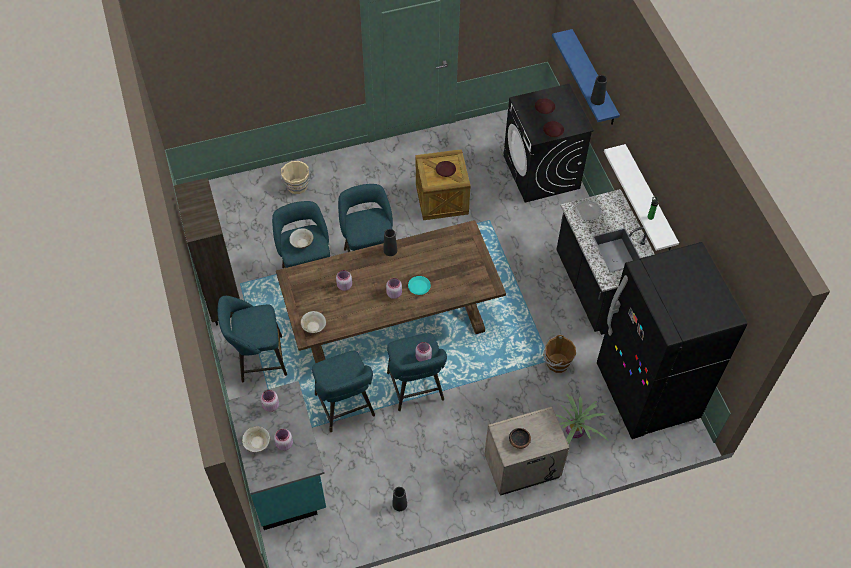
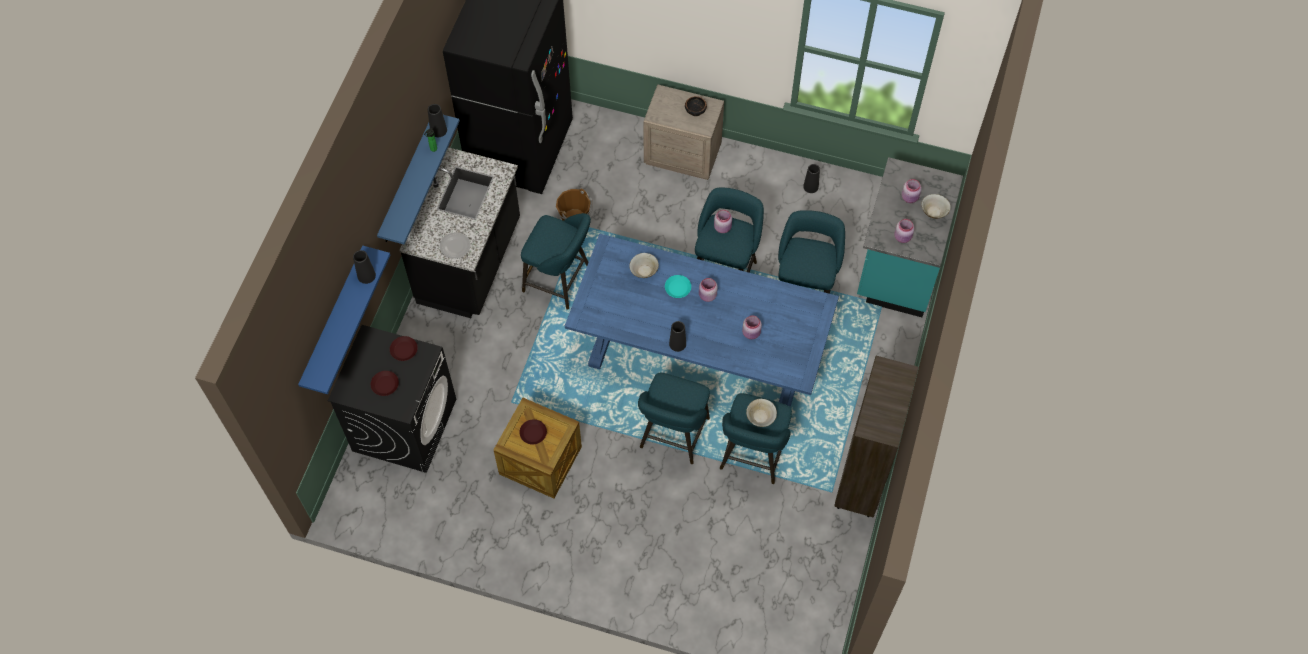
camera: 145 degrees left, 5 degrees up
turquoise stool [218,296,287,382] -> turquoise stool moved to [521,213,591,310]
brown dining table [276,220,506,363] -> blue dining table [565,234,839,407]
beige bucket [280,161,310,194] -> none
beige bowl [301,311,326,333] -> beige bowl moved to [629,253,659,278]
potted plant [556,393,608,445] -> none
white shelf [604,144,679,251] -> blue shelf [377,115,460,245]
none -> black vase [428,104,447,137]

